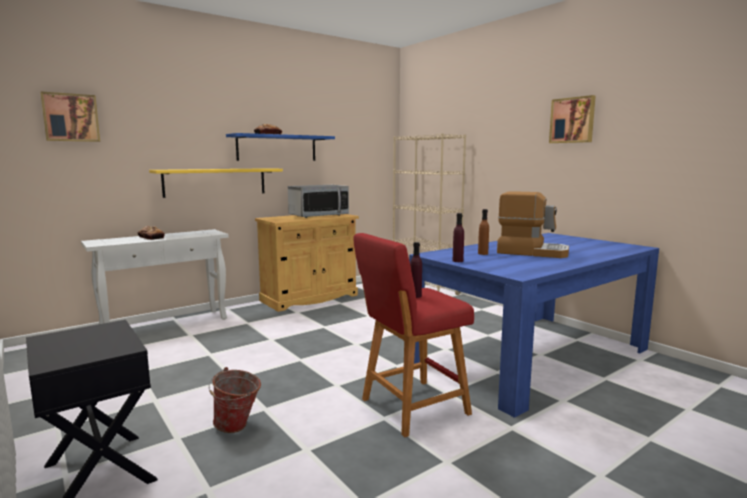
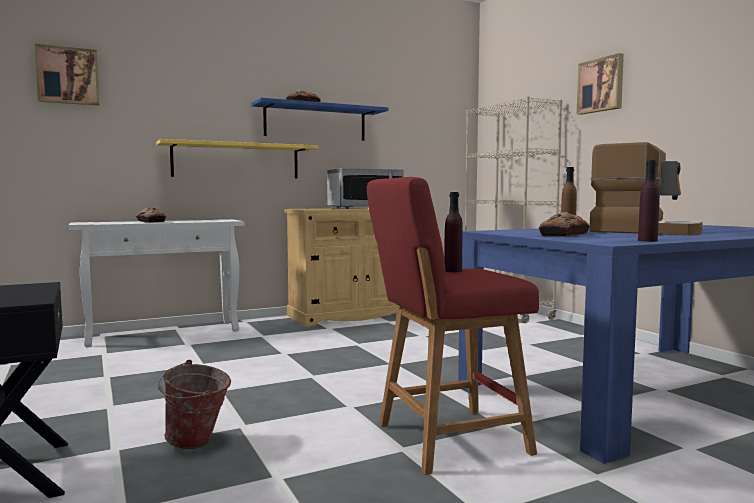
camera: 10 degrees right, 5 degrees down
purple bottle [453,213,464,262] -> purple bottle moved to [638,160,660,242]
picture [549,95,596,143] -> picture moved to [577,53,624,115]
none -> bread [539,212,590,237]

